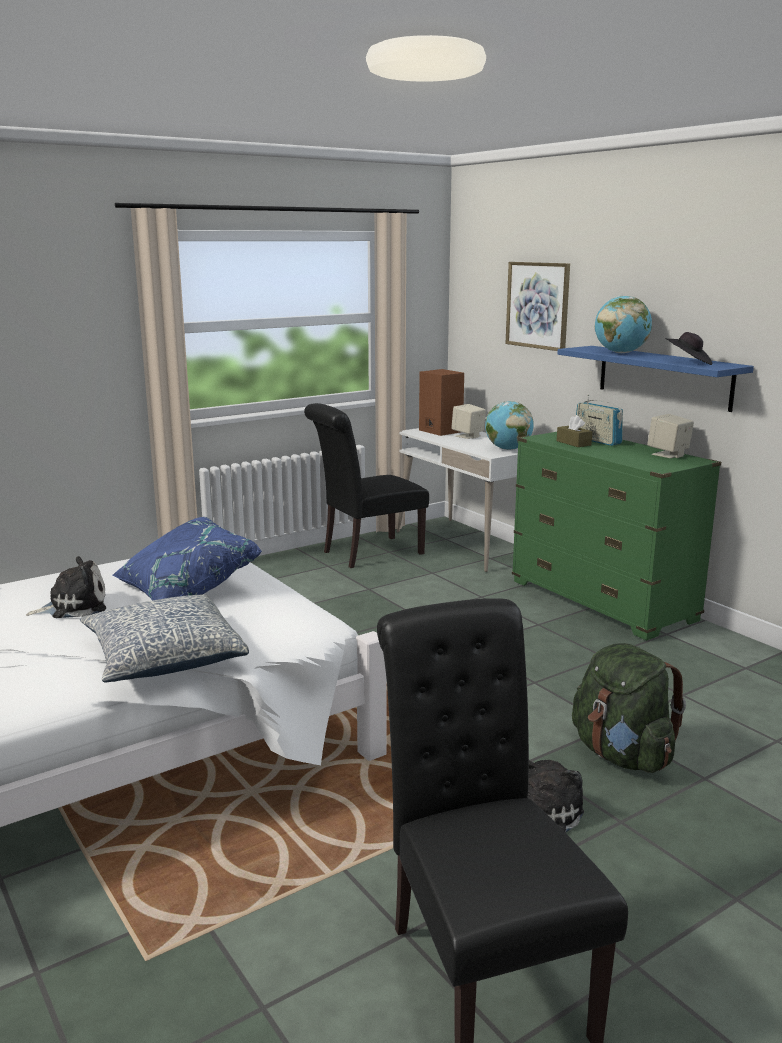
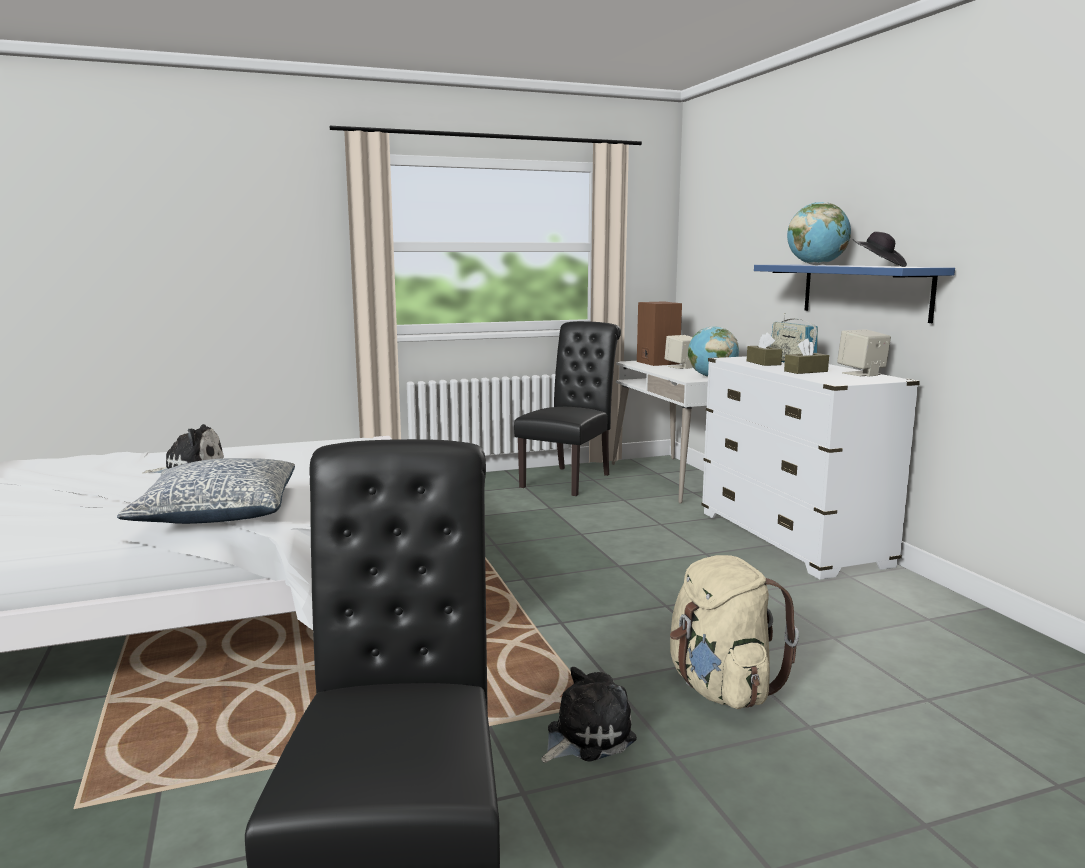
camera: 15 degrees right, 5 degrees down
blue pillow [112,517,262,600] -> none
black chair [304,403,429,568] -> black chair turned 135 degrees clockwise [514,321,621,496]
picture [505,262,570,351] -> none
green dresser [512,432,721,640] -> white dresser [702,356,920,580]
green backpack [572,643,686,773] -> beige backpack [670,555,799,709]
none -> brown tissue box [784,338,829,374]

